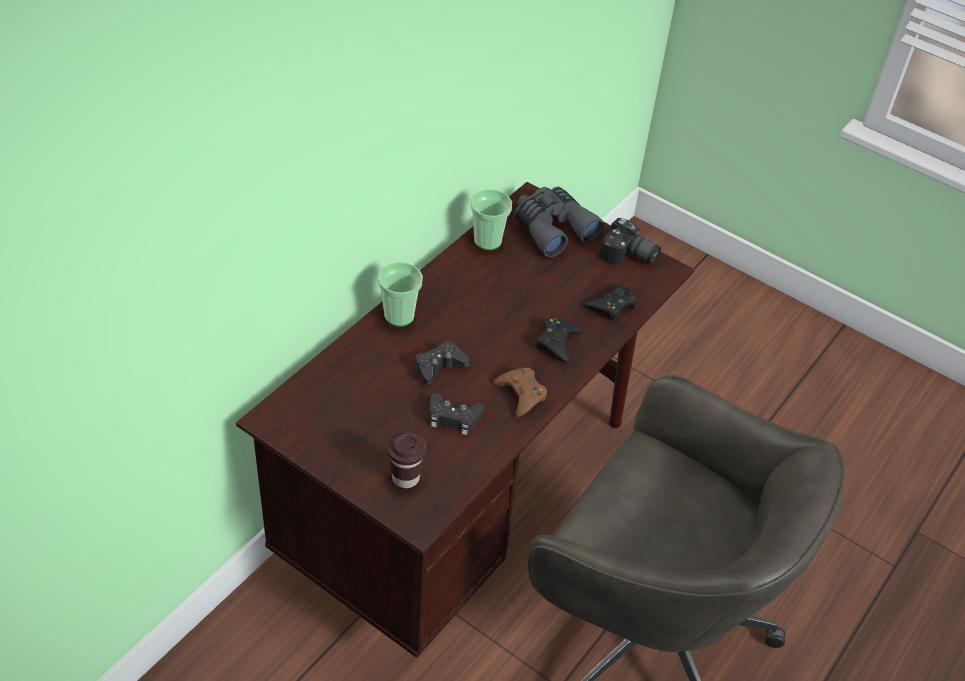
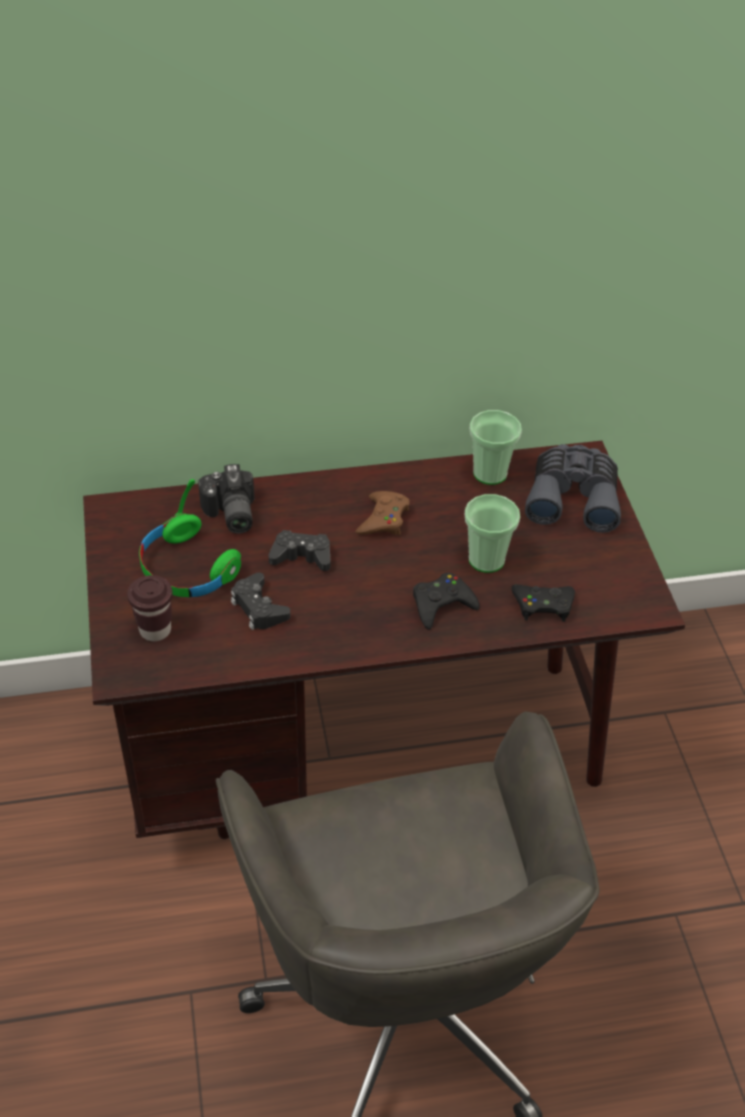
camera: 45 degrees right, 0 degrees up
cup [378,262,423,327] -> cup moved to [465,494,520,573]
brown game controller [494,368,547,417] -> brown game controller moved to [355,491,409,535]
camera [599,218,661,265] -> camera moved to [198,464,255,534]
none -> green headphones [139,479,241,597]

